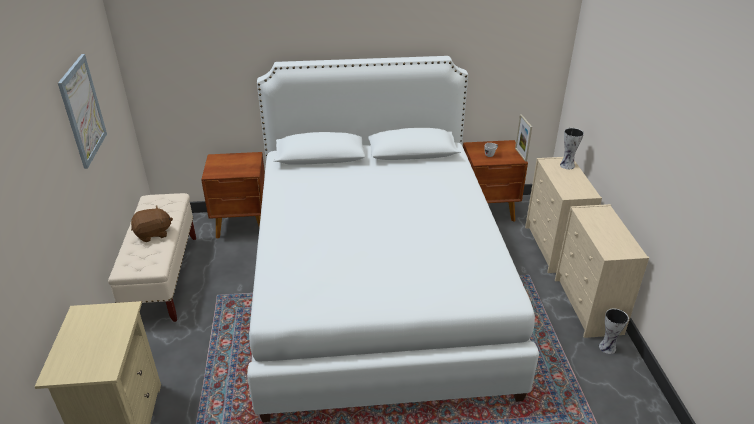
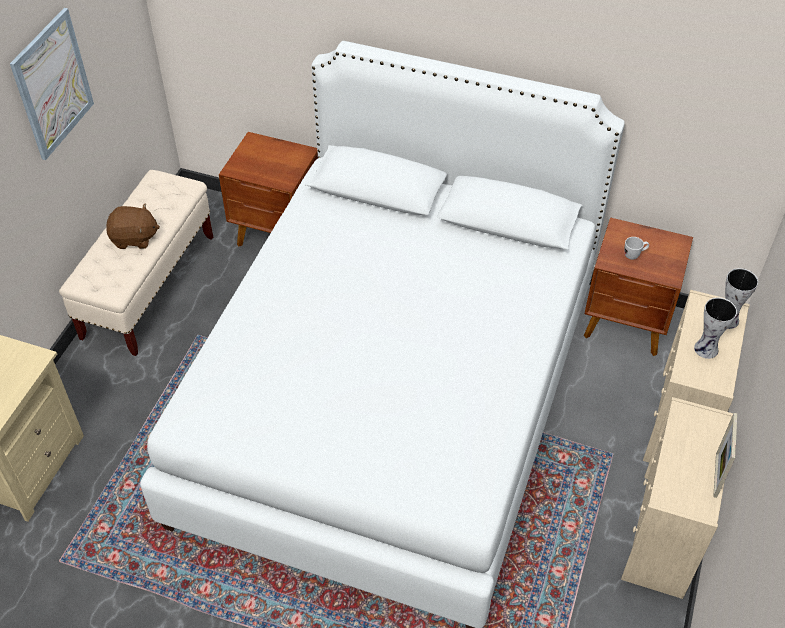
camera: 25 degrees right, 15 degrees up
picture frame [515,114,532,162] -> picture frame moved to [713,413,737,498]
vase [599,309,629,354] -> vase moved to [694,297,737,359]

